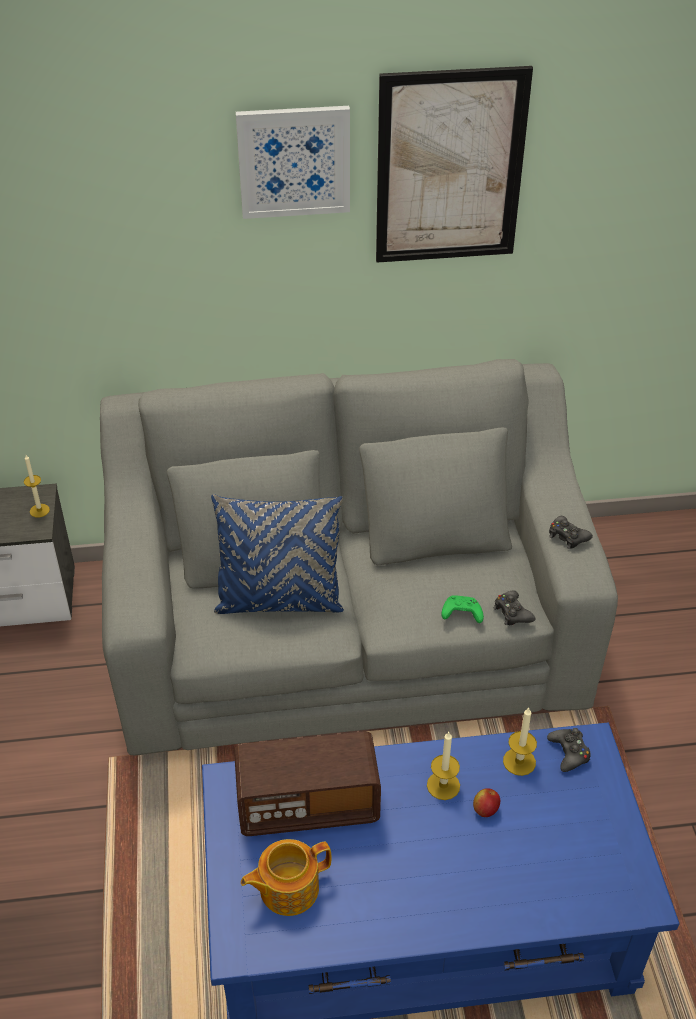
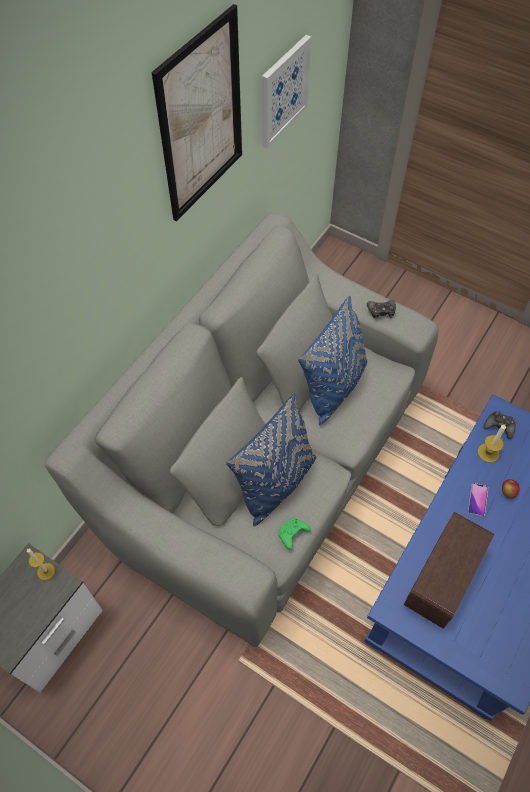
camera: 50 degrees left, 15 degrees up
picture [236,106,350,219] -> picture moved to [262,35,311,148]
teapot [241,839,331,916] -> none
candle [427,732,460,800] -> phone [468,483,488,517]
green game controller [441,596,484,623] -> green game controller moved to [278,518,311,550]
black game controller [494,590,535,625] -> none
none -> blue pillow [298,296,367,426]

